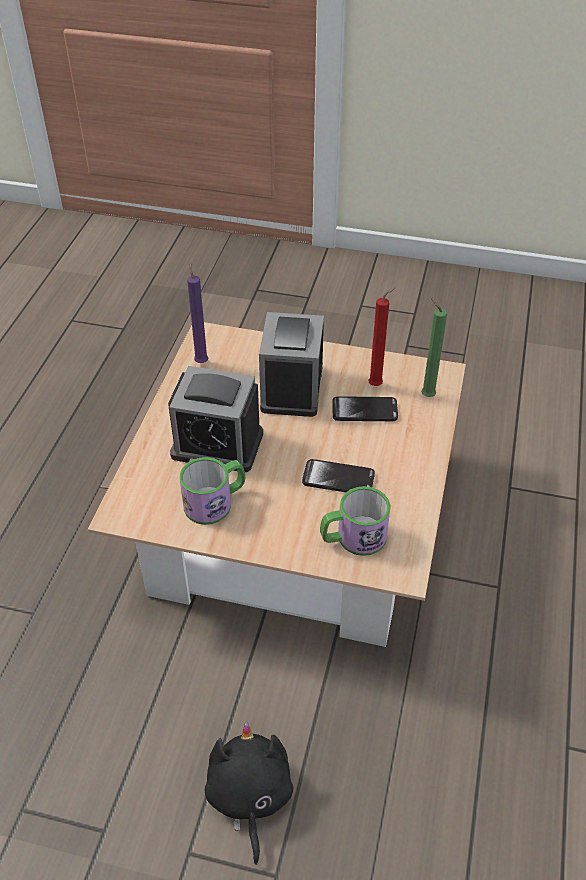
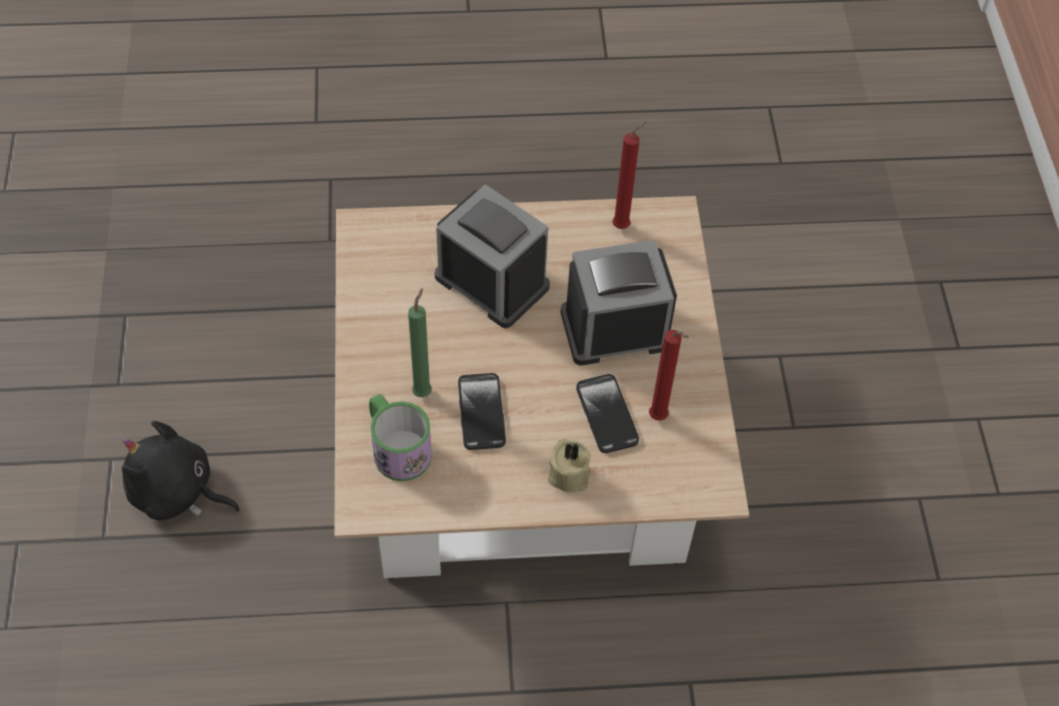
camera: 70 degrees right, 10 degrees up
alarm clock [168,366,263,472] -> alarm clock turned 135 degrees clockwise [435,184,550,328]
mug [180,457,245,525] -> none
purple candle [187,262,208,363] -> red candle [612,121,647,229]
black plush toy [205,722,293,865] -> black plush toy turned 135 degrees counterclockwise [122,421,240,521]
green candle [421,297,447,397] -> green candle moved to [408,288,432,397]
none -> beige candle [548,439,591,492]

